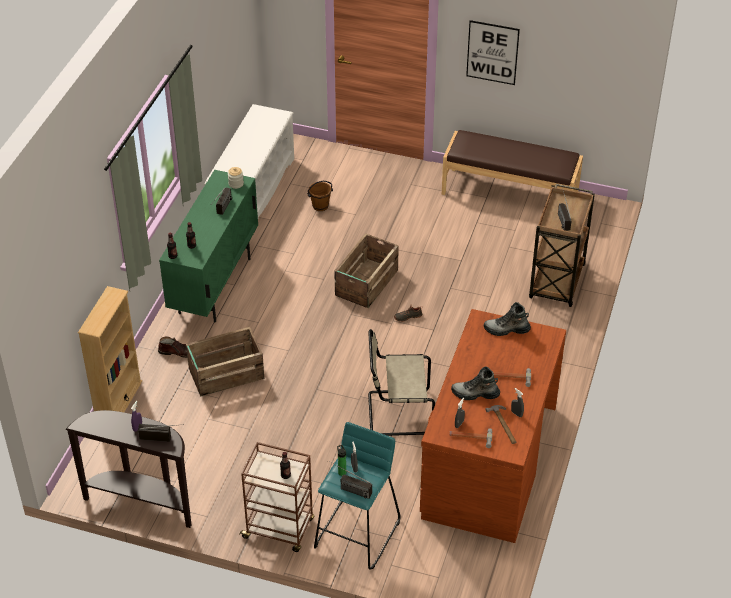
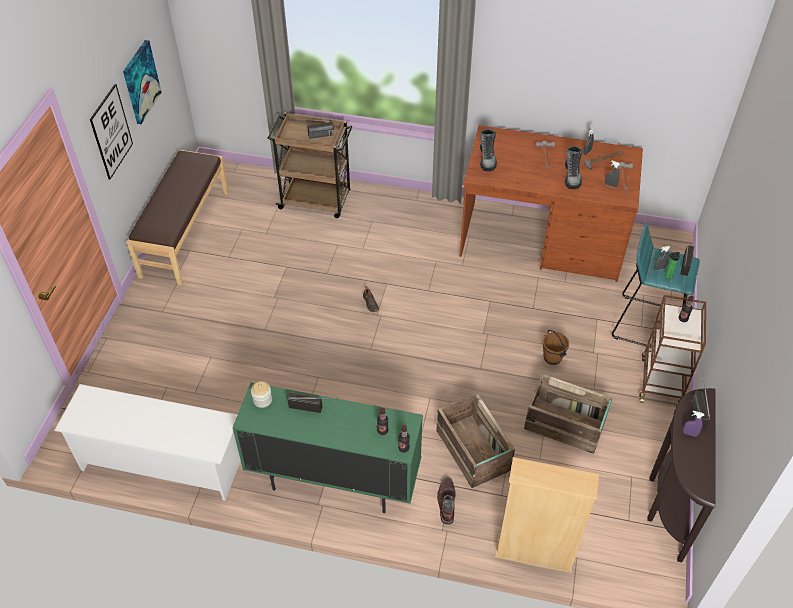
camera: 95 degrees left, 5 degrees up
brown bucket [307,181,333,211] -> brown bucket moved to [542,330,569,365]
crate [334,233,399,308] -> crate moved to [524,374,612,454]
beige chair [368,329,435,436] -> none
none -> picture [123,40,162,124]

